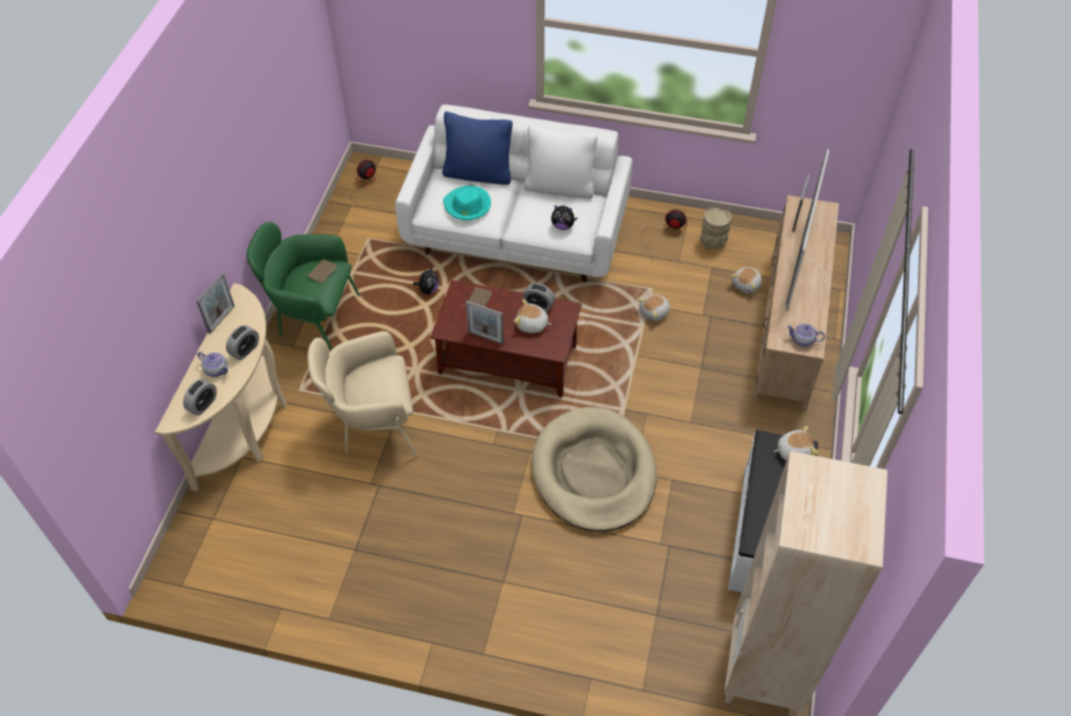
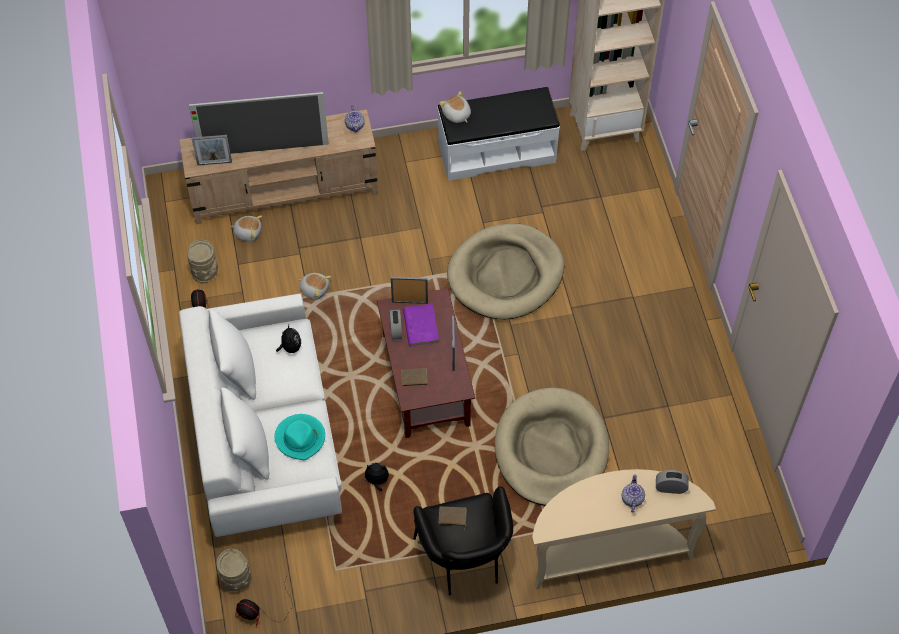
camera: 115 degrees left, 5 degrees up
picture frame [197,273,235,334] -> picture frame moved to [391,277,428,304]
alarm clock [226,325,259,360] -> none
green armchair [246,222,360,351] -> black armchair [413,486,513,595]
beige armchair [308,331,418,457] -> beige dog bed [495,388,609,506]
blue pillow [442,111,512,185] -> white pillow [220,387,270,480]
plush toy [514,299,552,333] -> purple book [403,304,439,347]
none -> beige vase [217,549,252,591]

